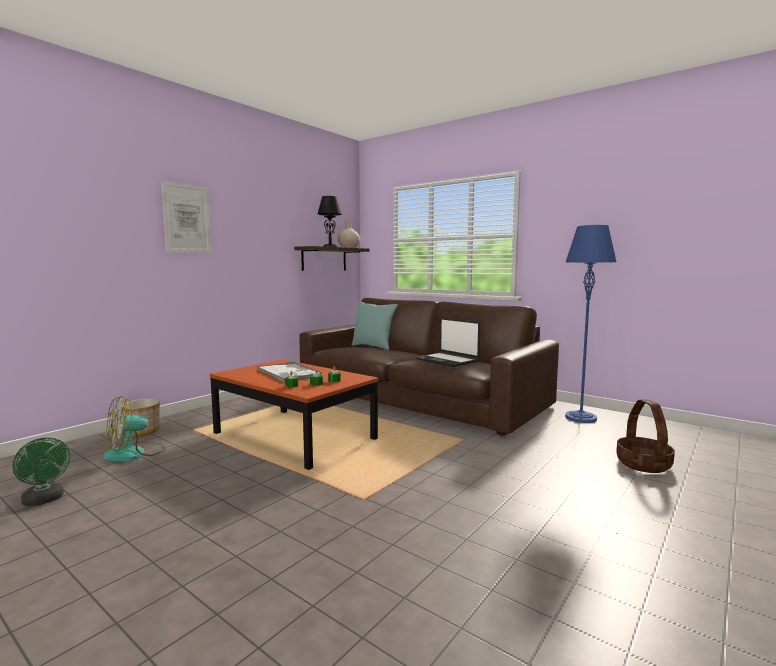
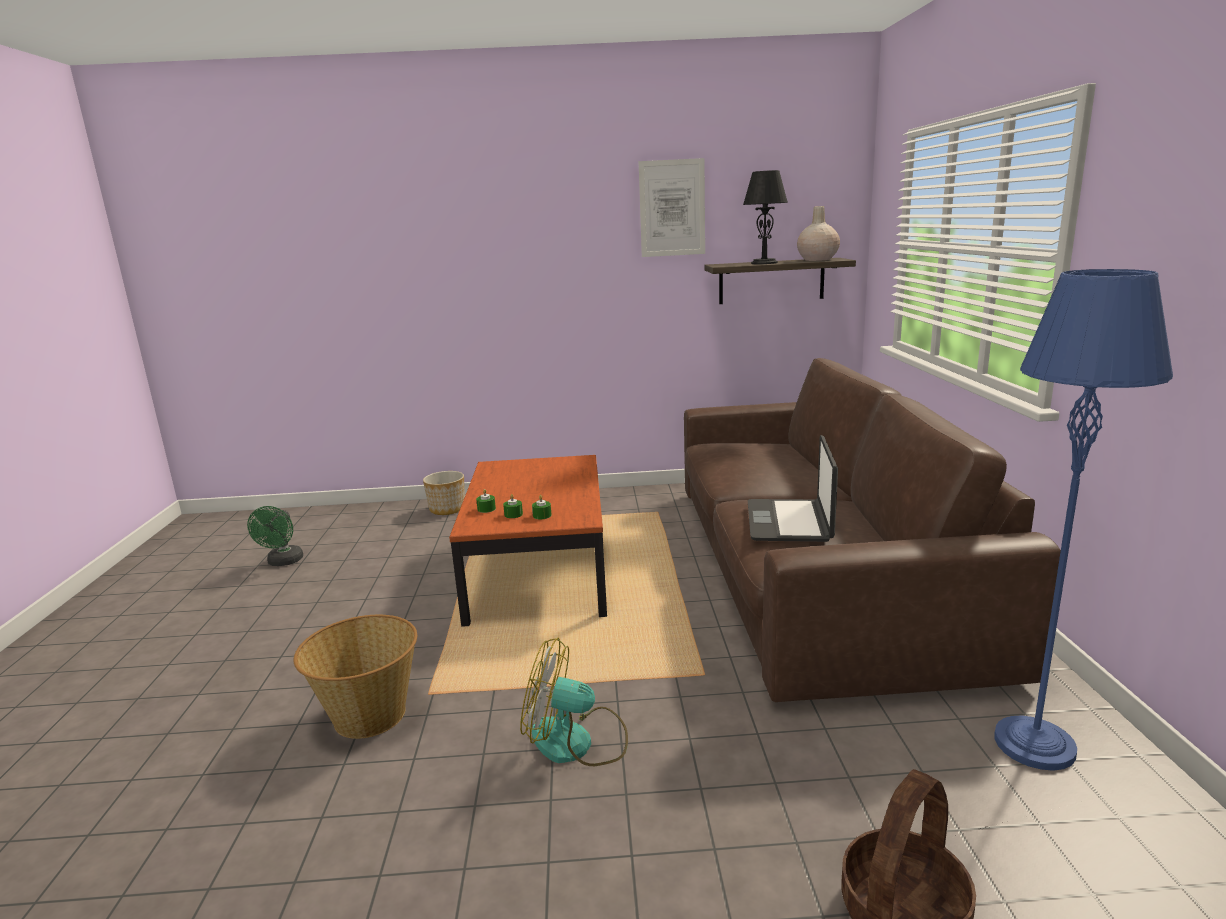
camera: 50 degrees right, 10 degrees up
fan [103,396,165,461] -> fan moved to [520,638,628,766]
picture [161,181,211,253] -> picture moved to [639,158,705,257]
tray [258,362,322,382] -> none
turquoise pillow [351,301,398,350] -> none
none -> basket [294,615,417,739]

